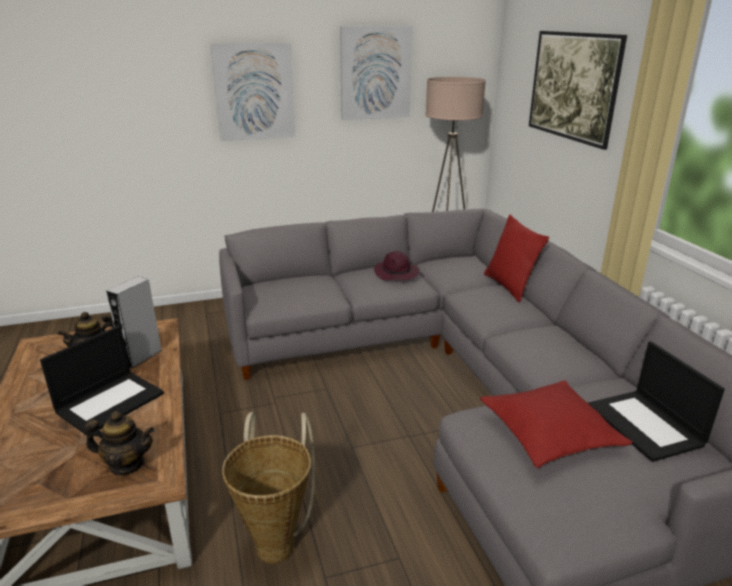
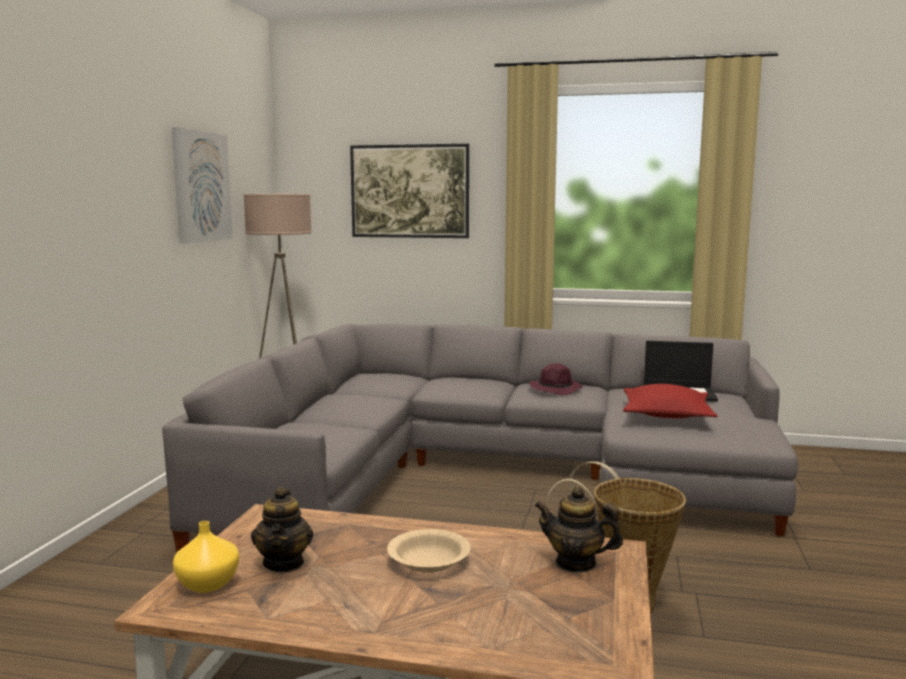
camera: 60 degrees left, 15 degrees down
laptop [40,326,164,436] -> beige bowl [387,529,471,573]
teapot [85,411,155,475] -> teapot turned 105 degrees counterclockwise [534,486,623,573]
grey speaker [106,276,162,369] -> none
picture [211,43,295,141] -> none
purple hat [374,251,420,280] -> purple hat moved to [529,363,582,395]
red pillow [484,215,549,303] -> none
none -> yellow vase [173,521,239,593]

